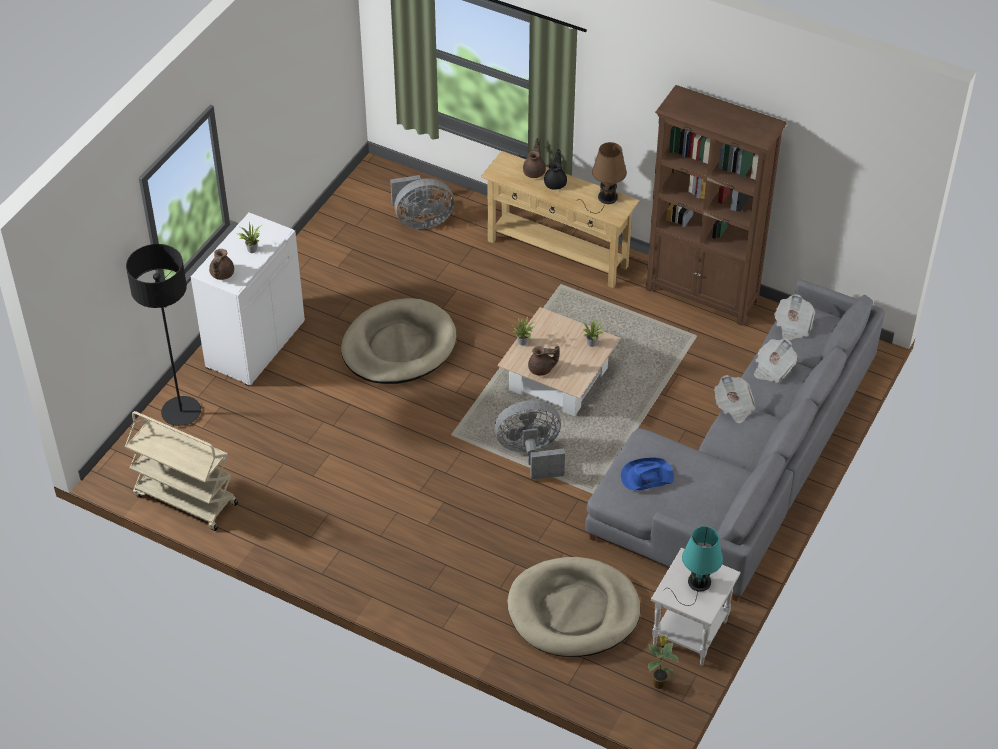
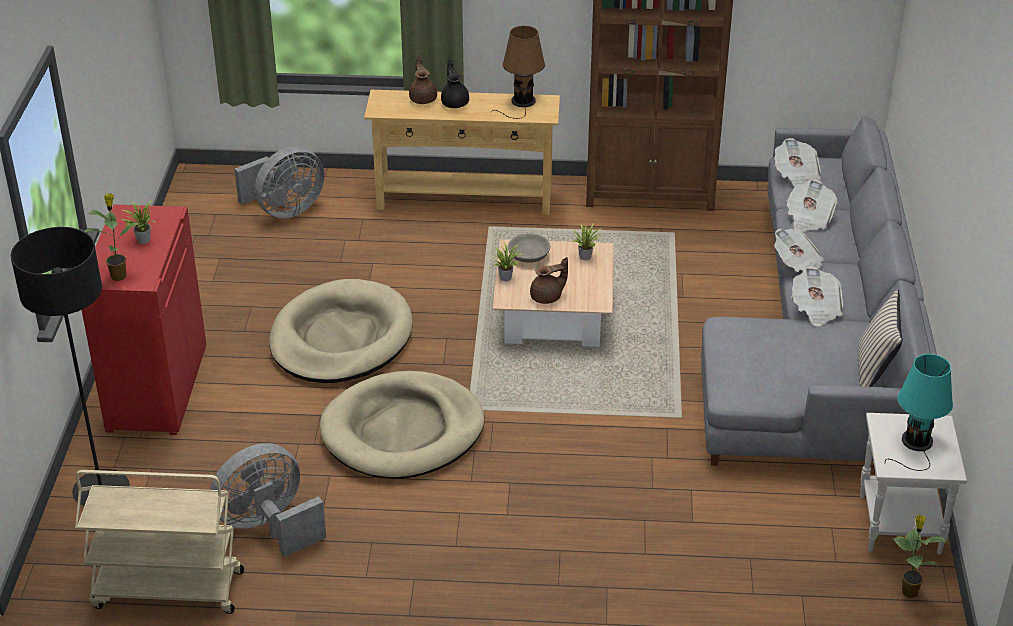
camera: 25 degrees left, 10 degrees down
white cabinet [191,212,305,386] -> red cabinet [82,204,206,435]
brown teapot [209,249,234,280] -> potted plant [85,193,142,281]
grey fan [494,400,565,480] -> grey fan moved to [210,443,326,557]
beige dog bed [507,557,641,657] -> beige dog bed moved to [320,371,484,479]
blue hat [621,458,674,490] -> none
none -> grey bowl [508,234,550,263]
none -> newspaper [791,267,843,327]
none -> beige pillow [858,289,903,387]

